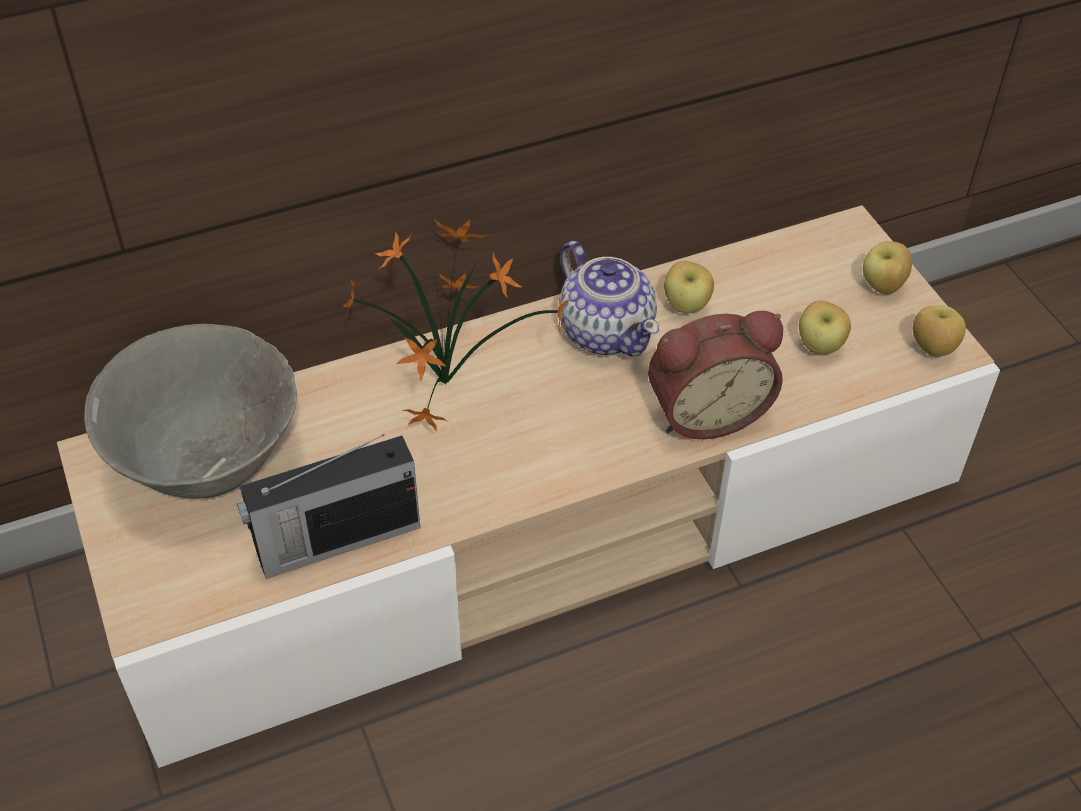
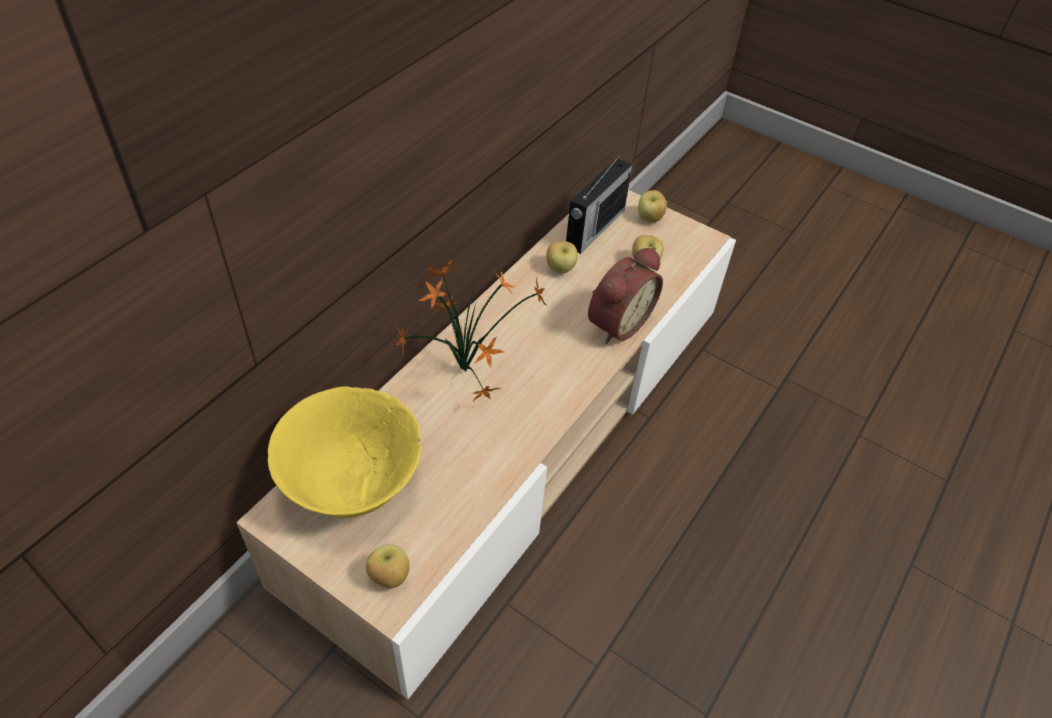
camera: 35 degrees left, 0 degrees up
grey bowl [84,324,297,498] -> yellow bowl [268,386,422,518]
radio [237,434,420,579] -> radio moved to [566,153,632,254]
teapot [559,241,659,356] -> none
apple [913,305,966,357] -> apple moved to [366,544,409,588]

